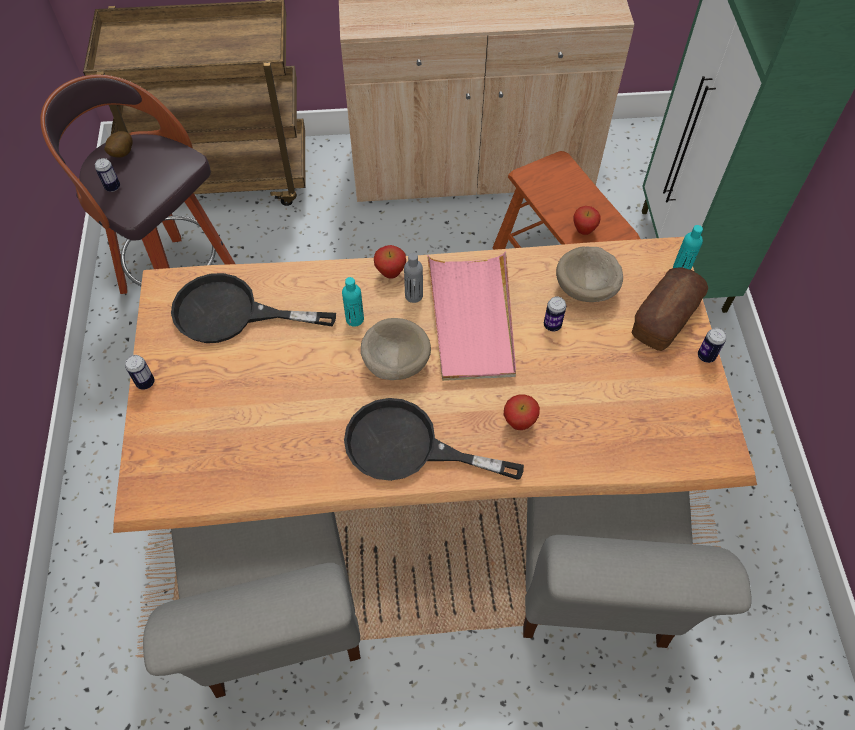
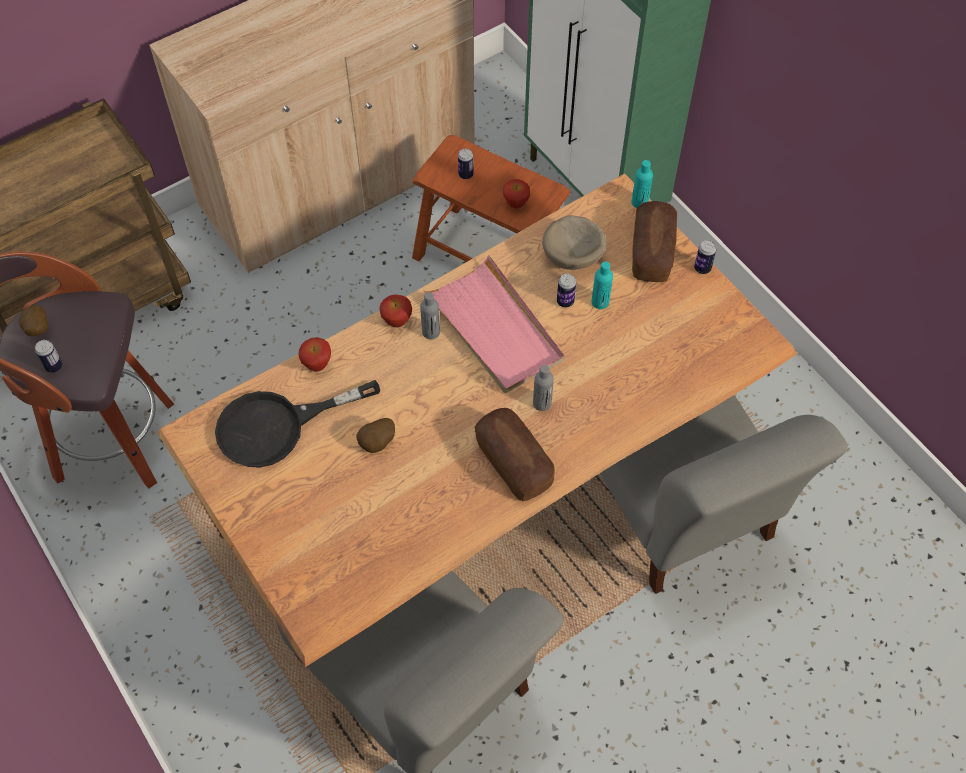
camera: 30 degrees left, 0 degrees up
can [125,355,154,390] -> can moved to [458,148,473,179]
turquoise bottle [342,277,364,327] -> turquoise bottle moved to [592,262,613,309]
black frying pan [344,398,524,481] -> bread [475,408,555,501]
beige bowl [361,318,431,380] -> none
apple [504,395,540,430] -> apple moved to [299,337,331,372]
none -> potato [356,418,395,453]
none -> grey bottle [533,365,554,411]

